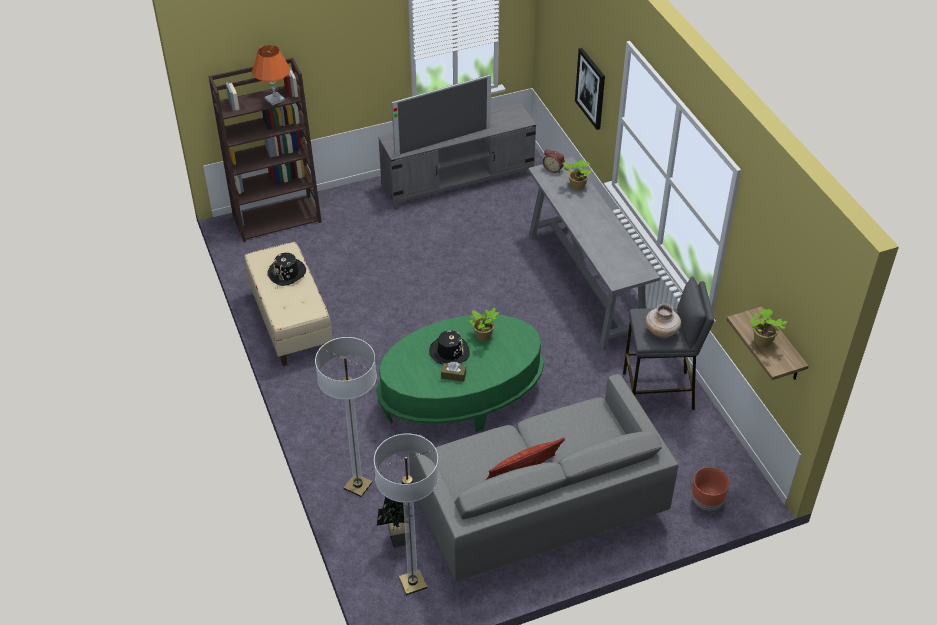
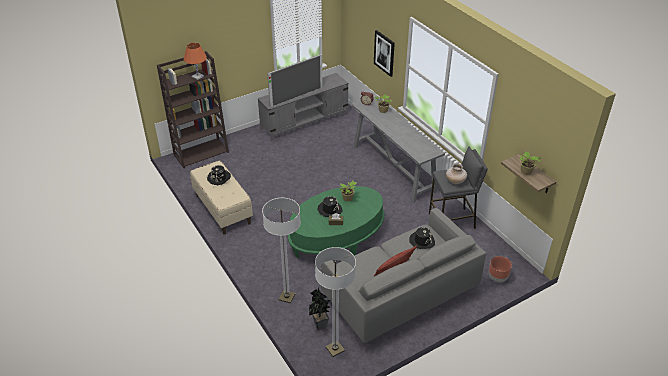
camera: 10 degrees left, 5 degrees down
none -> black hat [409,227,435,249]

